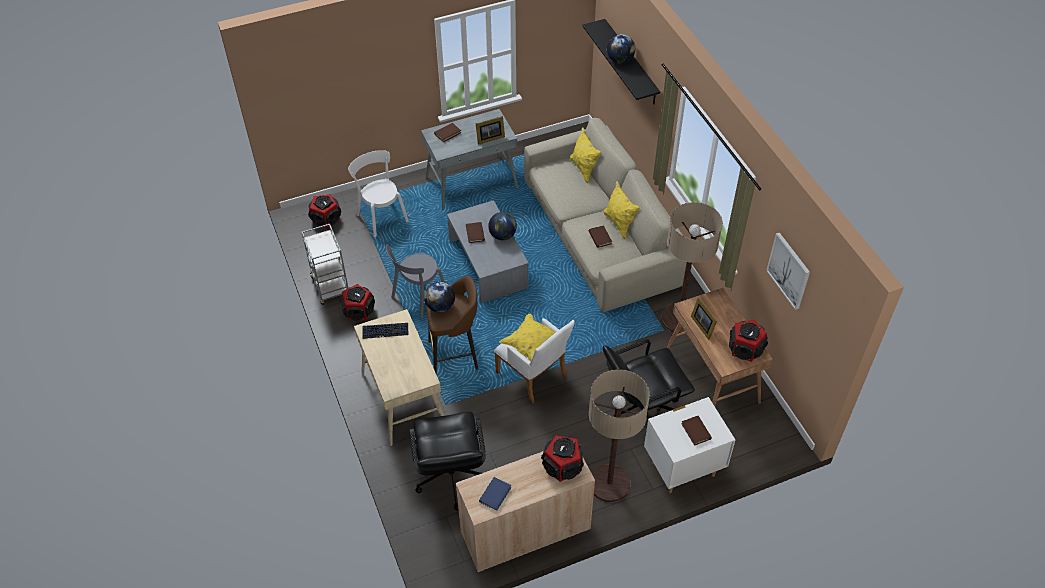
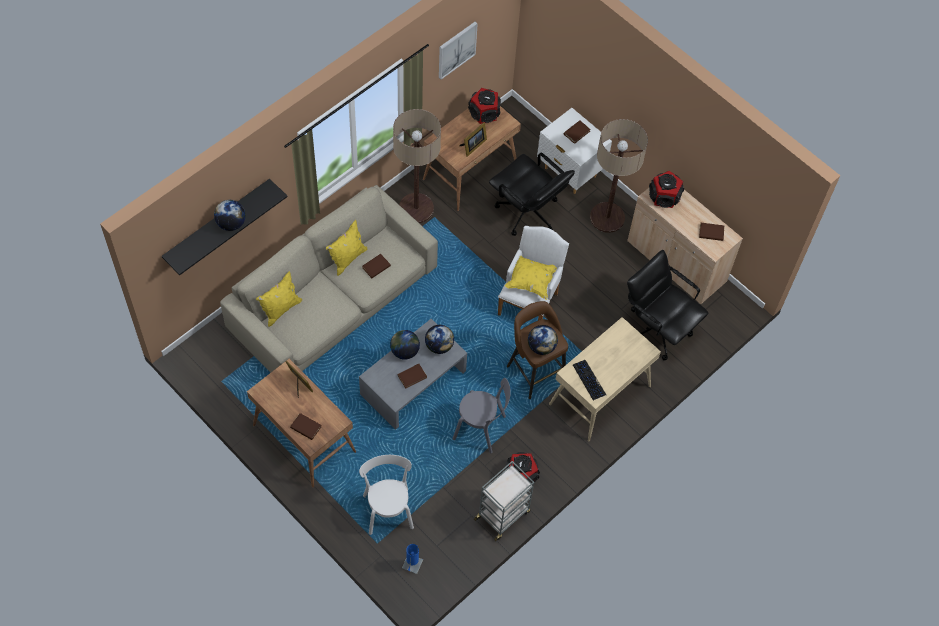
camera: 115 degrees left, 10 degrees up
speaker [308,194,341,229] -> blue table lamp [402,544,423,574]
white chair [348,150,409,237] -> white chair turned 135 degrees clockwise [359,455,414,535]
black office chair [410,411,486,511] -> black office chair turned 105 degrees counterclockwise [627,250,708,361]
grey desk [421,109,518,210] -> brown desk [247,359,356,488]
blue book [479,477,511,511] -> brown book [699,223,724,241]
none -> globe [425,325,454,354]

